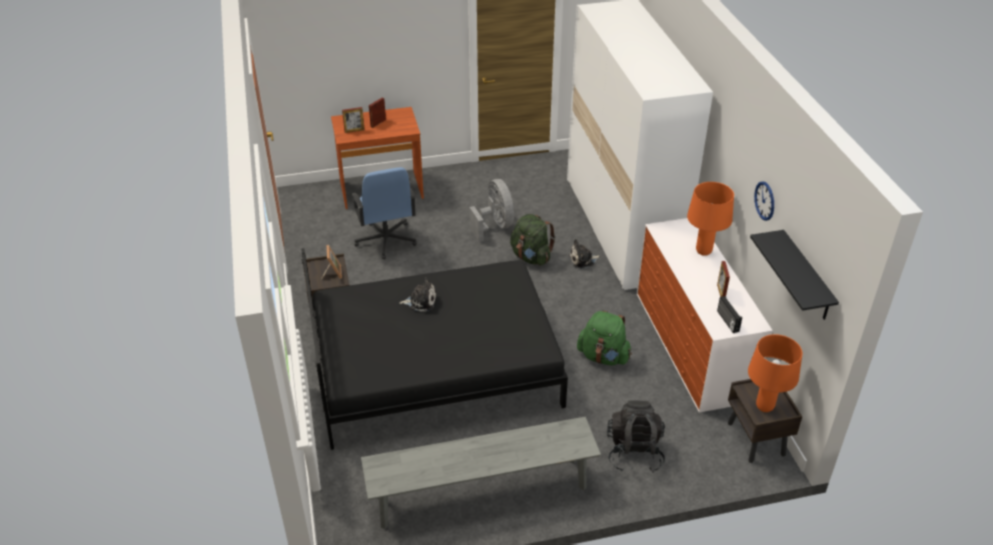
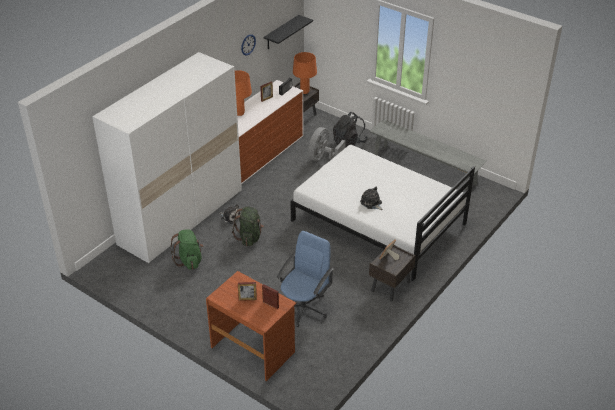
camera: 130 degrees left, 0 degrees up
black bed [301,248,568,450] -> white bed [290,145,475,281]
grey fan [470,179,514,242] -> grey fan moved to [308,127,346,161]
green backpack [577,311,632,365] -> green backpack moved to [170,230,204,270]

